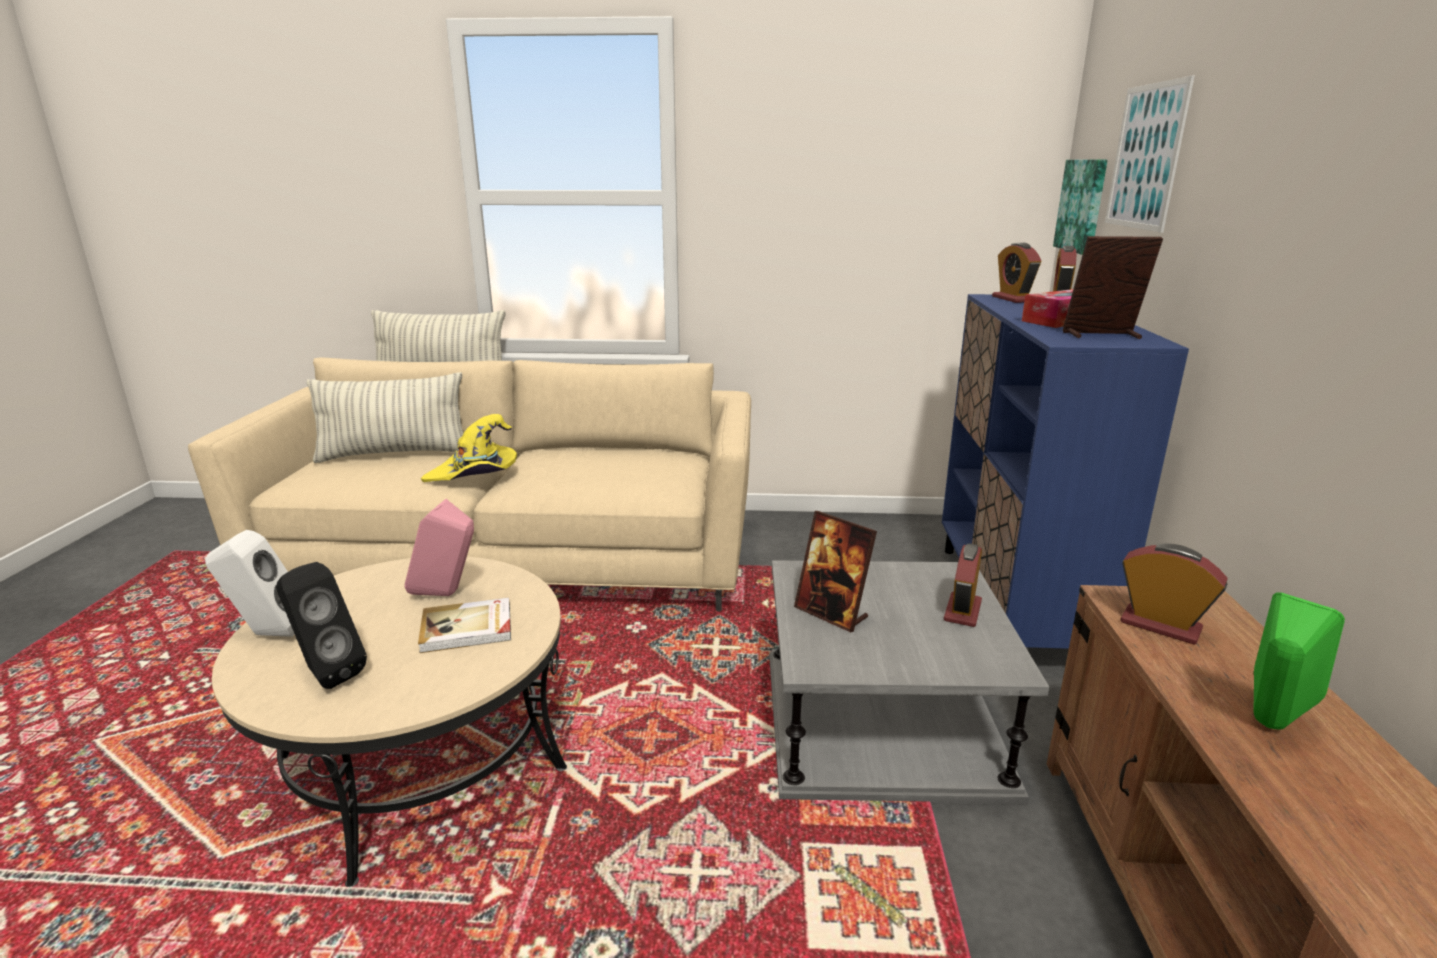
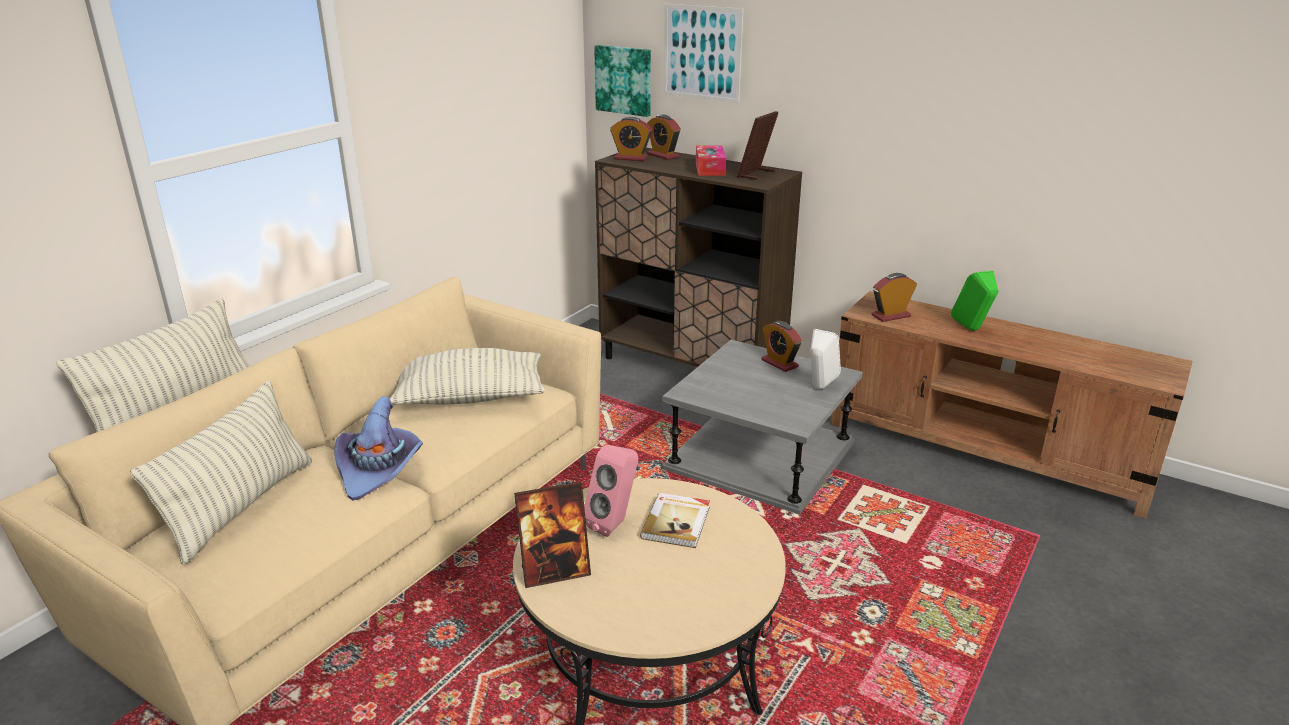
camera: 60 degrees left, 5 degrees up
white speaker [205,530,295,637] -> white speaker moved to [810,329,841,389]
black speaker [276,562,367,689] -> none
yellow hat [421,414,517,482] -> purple hat [334,396,423,501]
picture frame [794,511,877,632] -> picture frame moved to [514,482,591,588]
blue cabinet [942,294,1189,649] -> brown cabinet [595,148,802,367]
none -> pillow [389,348,545,405]

